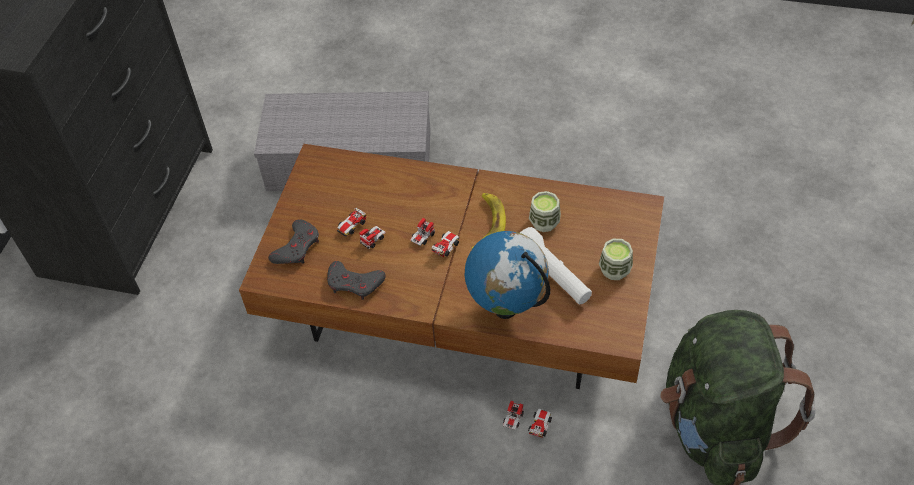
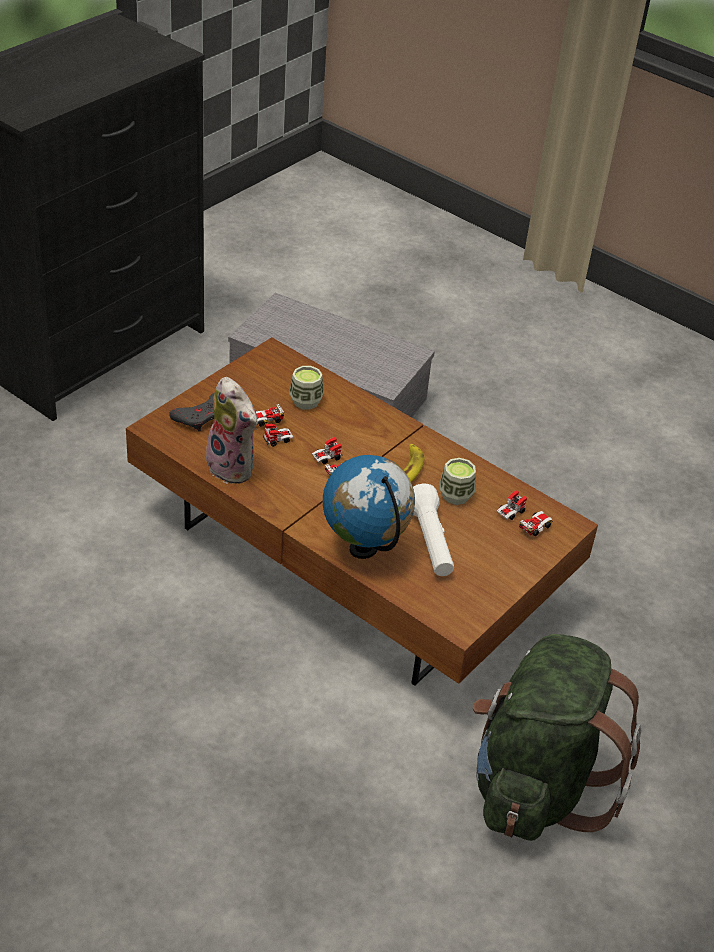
camera: 20 degrees right, 10 degrees down
grey game controller [327,261,386,300] -> plush toy [206,377,257,484]
toy car [503,401,552,438] -> toy car moved to [497,490,553,536]
cup [599,239,633,280] -> cup moved to [289,366,324,409]

